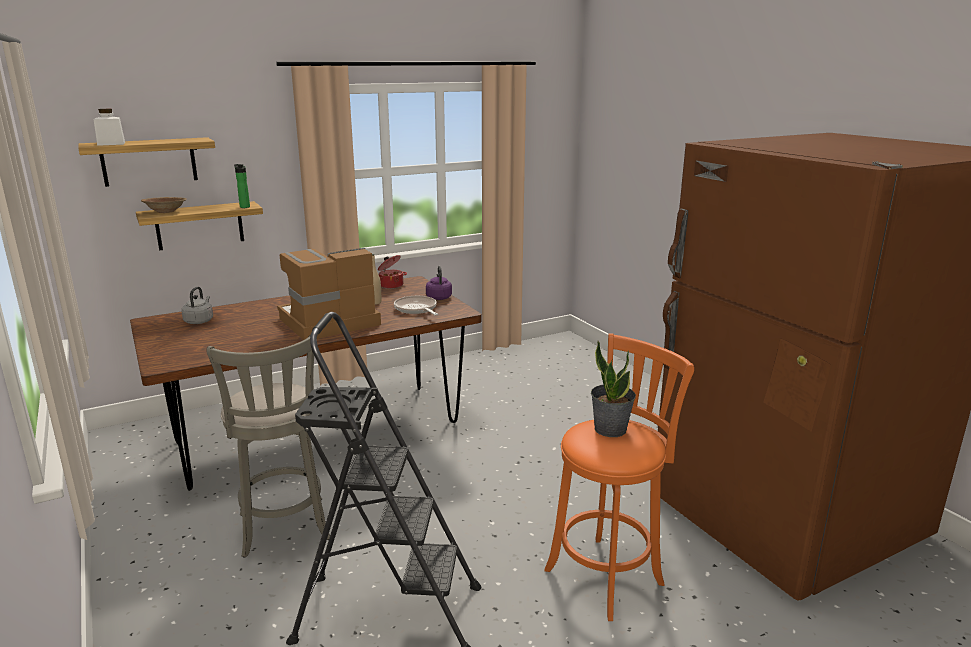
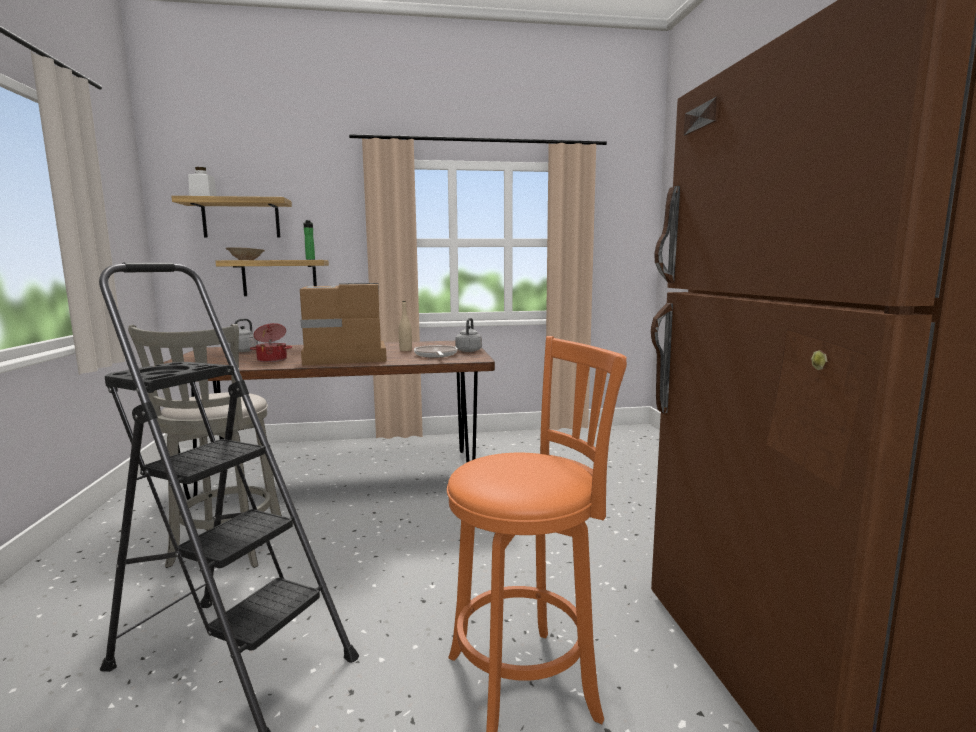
camera: 20 degrees right, 10 degrees down
cooking pot [378,255,407,289] -> cooking pot moved to [250,323,292,362]
purple kettle [426,266,452,300] -> grey kettle [455,318,482,352]
potted plant [591,341,636,437] -> none

